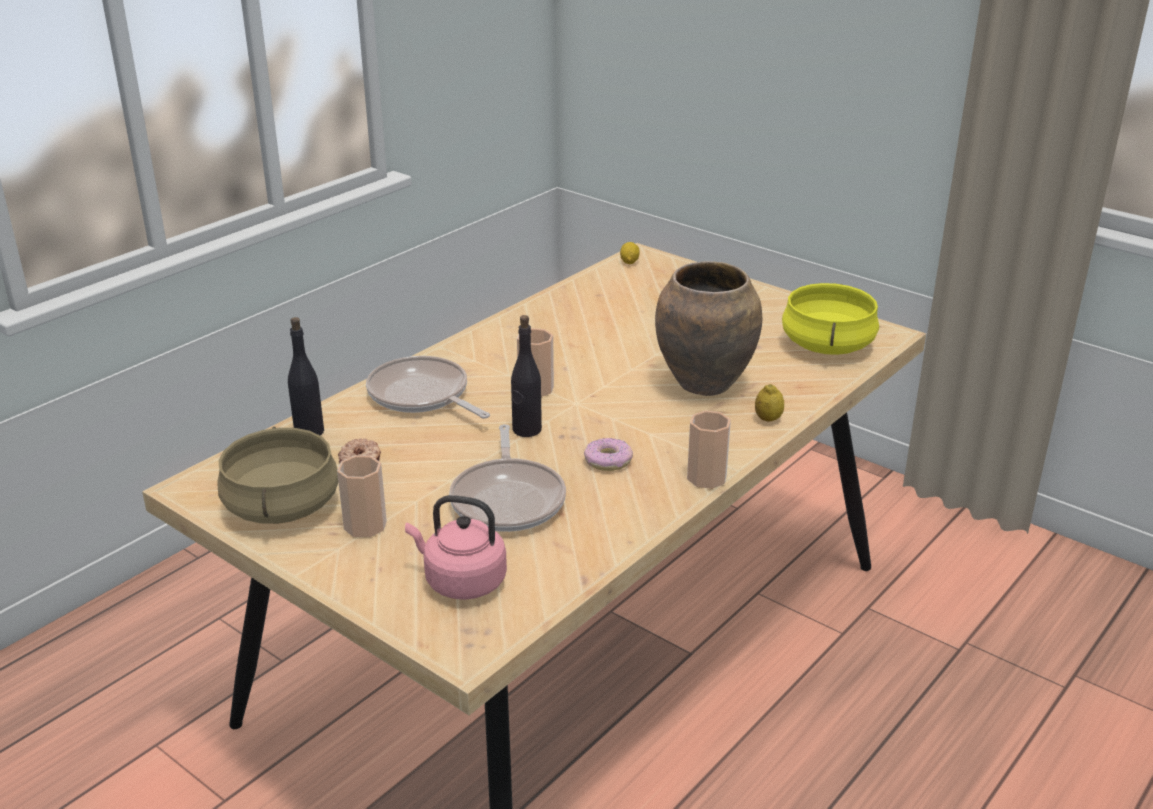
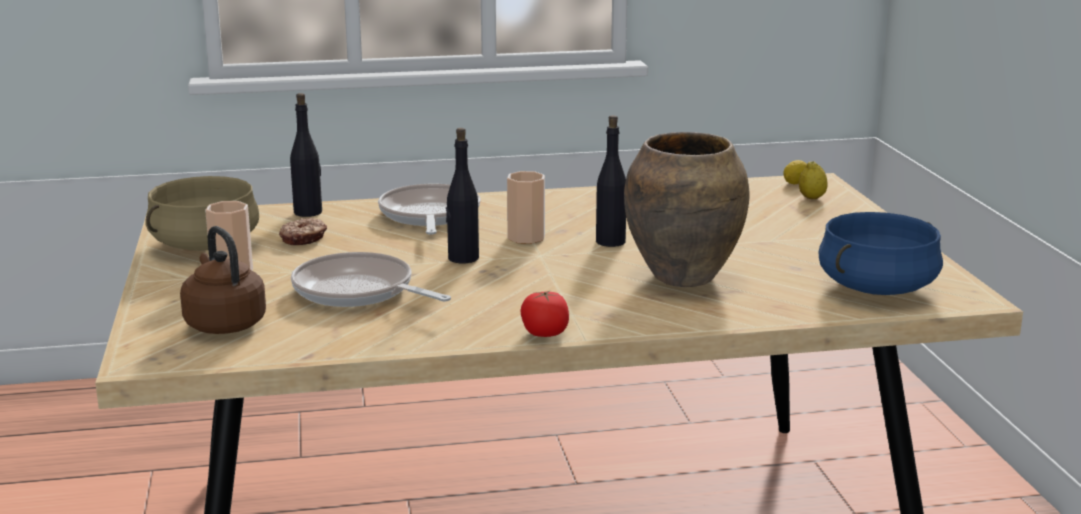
camera: 40 degrees right, 10 degrees down
pink kettle [405,495,507,600] -> brown kettle [180,226,266,334]
frying pan [449,424,566,532] -> frying pan turned 90 degrees clockwise [291,252,451,307]
donut [584,438,633,471] -> none
cup [687,411,731,489] -> tomato [520,290,569,337]
lemon [755,384,784,422] -> lemon moved to [799,161,828,199]
yellow cooking pot [782,283,879,355] -> blue cooking pot [818,212,943,295]
none -> black bottle [596,115,626,247]

